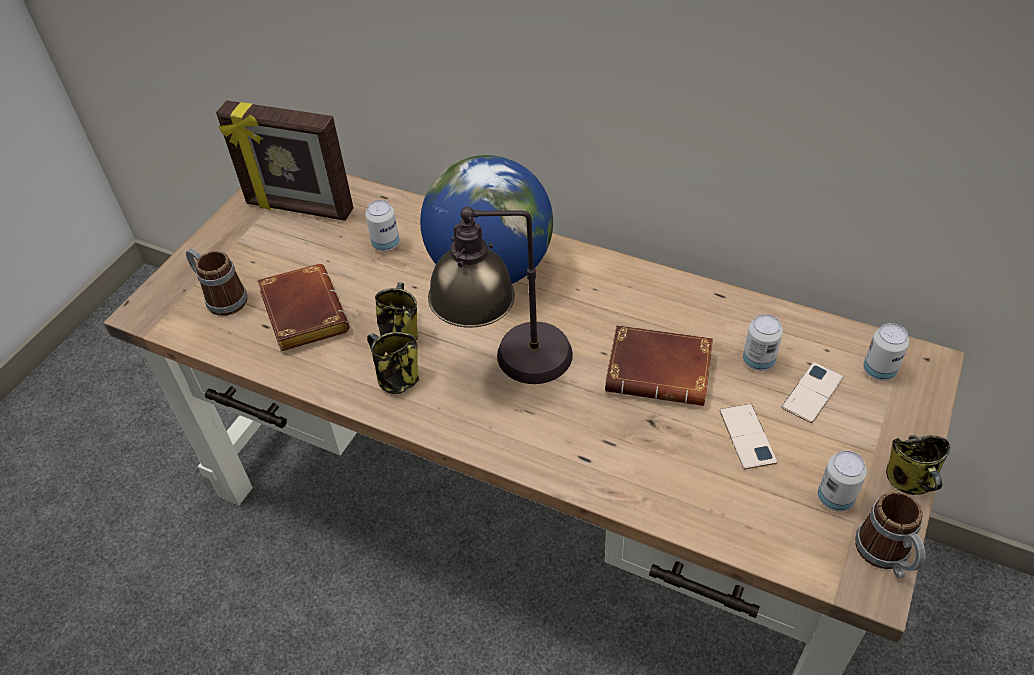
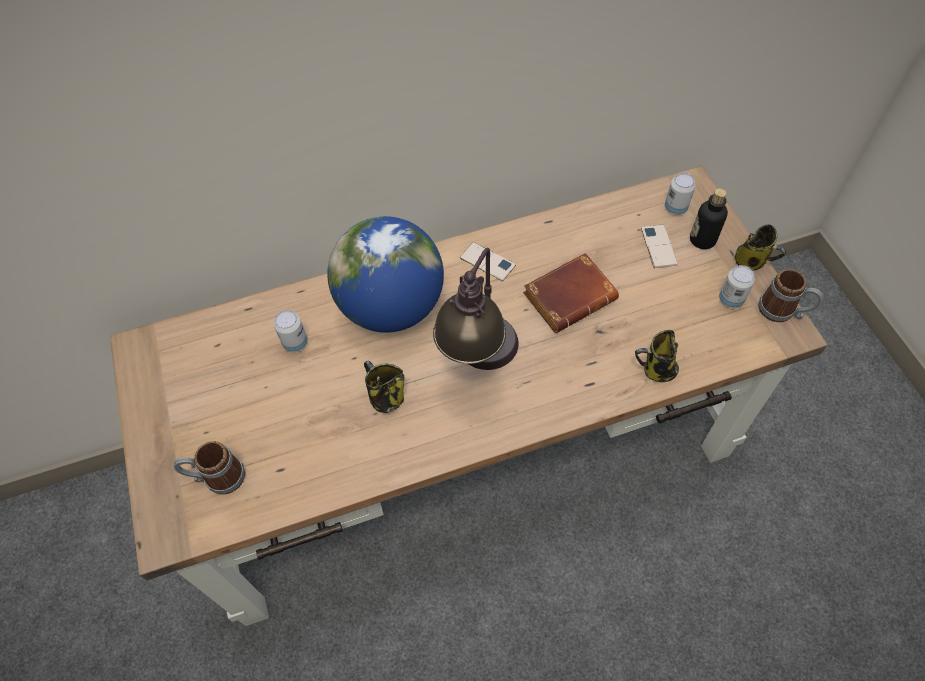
camera: 45 degrees left, 10 degrees up
picture frame [216,100,354,221] -> none
brown book [257,264,349,351] -> none
mug [367,332,419,394] -> mug moved to [635,330,679,382]
phone [720,404,777,469] -> phone moved to [460,242,516,281]
can [743,314,783,371] -> none
none -> bottle [690,188,728,249]

